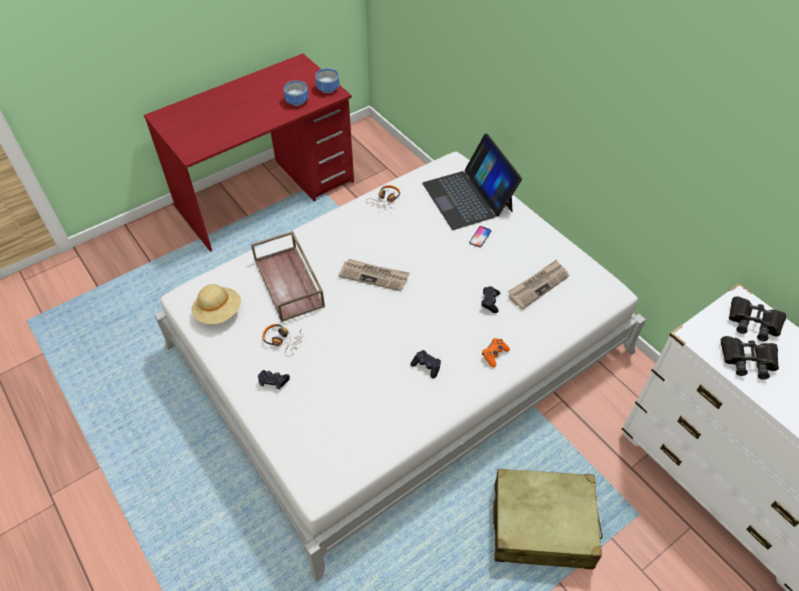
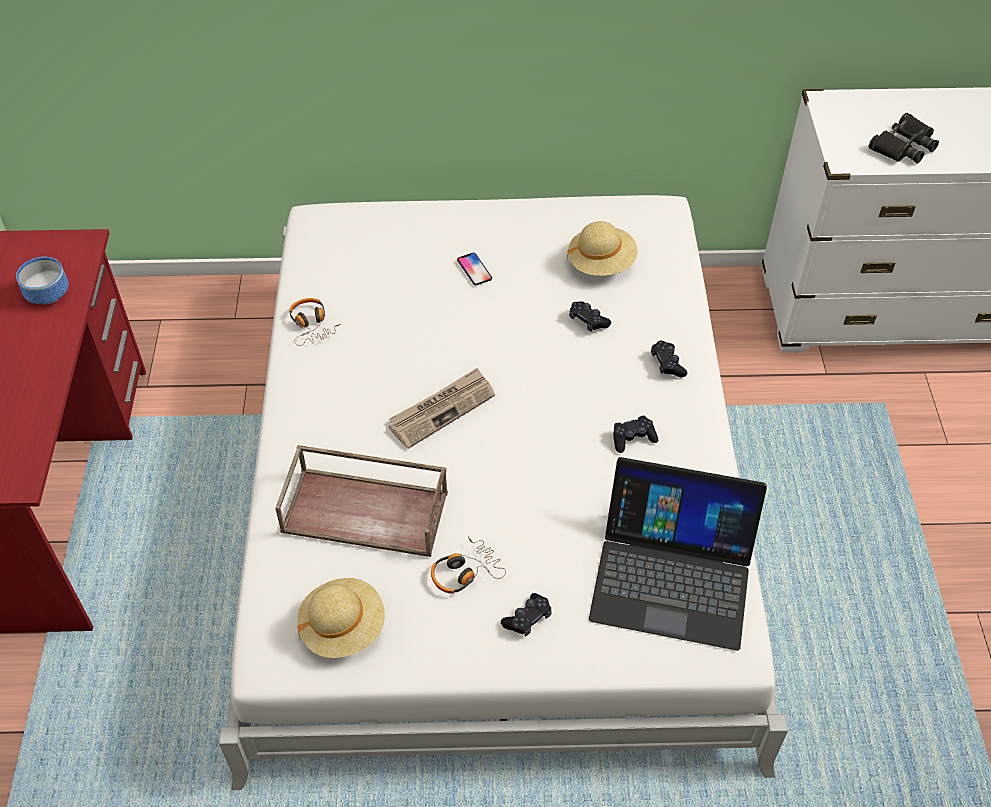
camera: 55 degrees left, 0 degrees up
bowl [315,68,340,93] -> none
laptop [422,134,522,230] -> laptop moved to [589,457,767,651]
orange game controller [482,338,510,367] -> black game controller [651,340,687,377]
beige suitcase [493,469,603,569] -> none
newspaper [507,260,569,309] -> beige hat [567,221,638,276]
black binoculars [729,296,786,341] -> none

